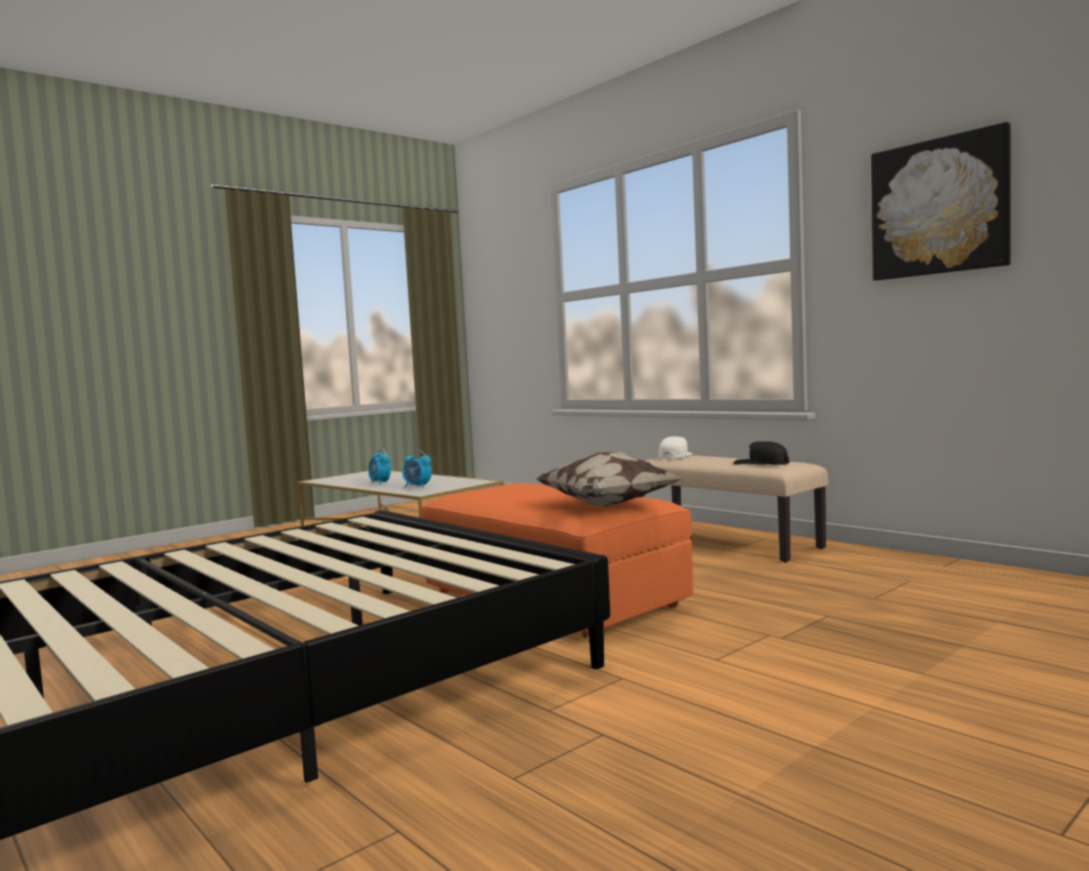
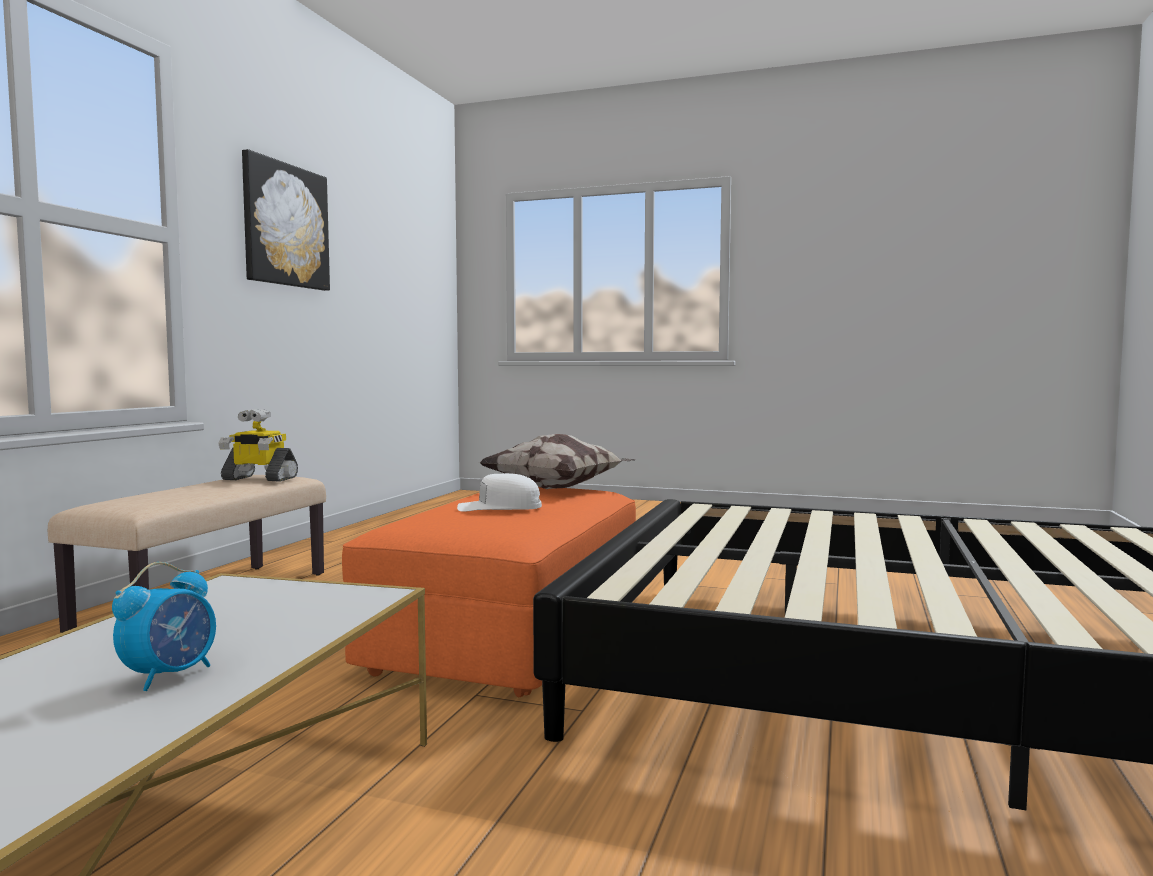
camera: 120 degrees left, 0 degrees up
alarm clock [402,450,432,488] -> none
white cap [658,436,693,459] -> white cap moved to [457,473,542,512]
black cap [733,441,790,465] -> toy robot [218,409,298,482]

